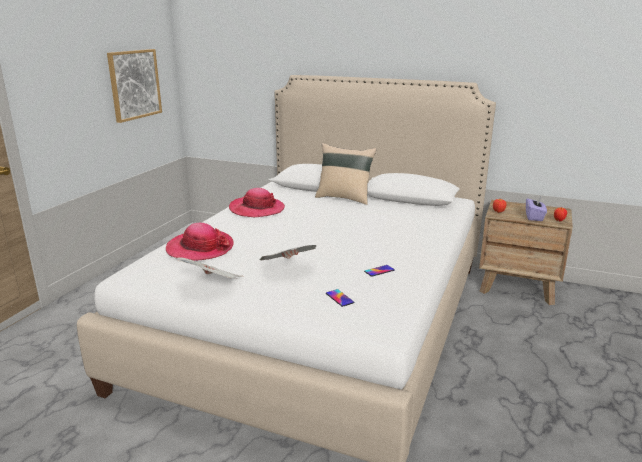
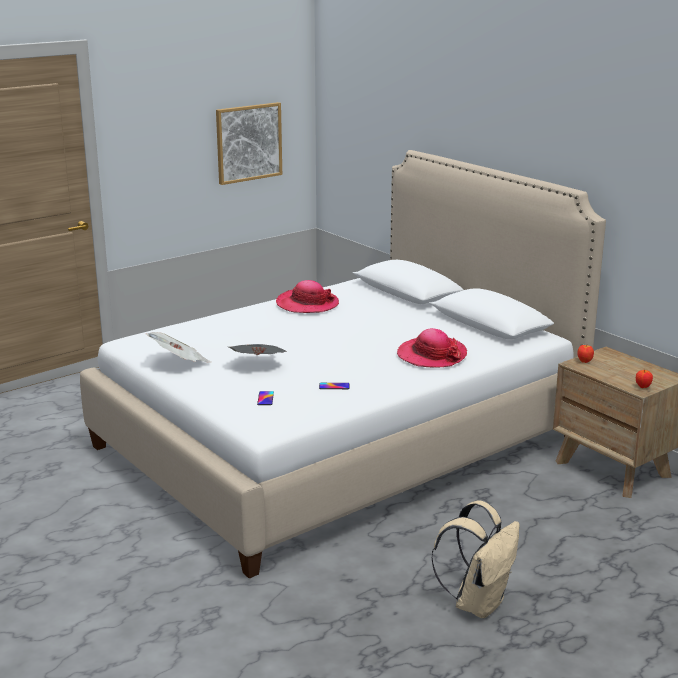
camera: 30 degrees right, 0 degrees up
hat [166,223,234,261] -> hat moved to [397,328,467,368]
beige pillow [315,143,376,205] -> none
purple tissue box [526,196,547,221] -> none
none -> beige backpack [431,500,520,618]

